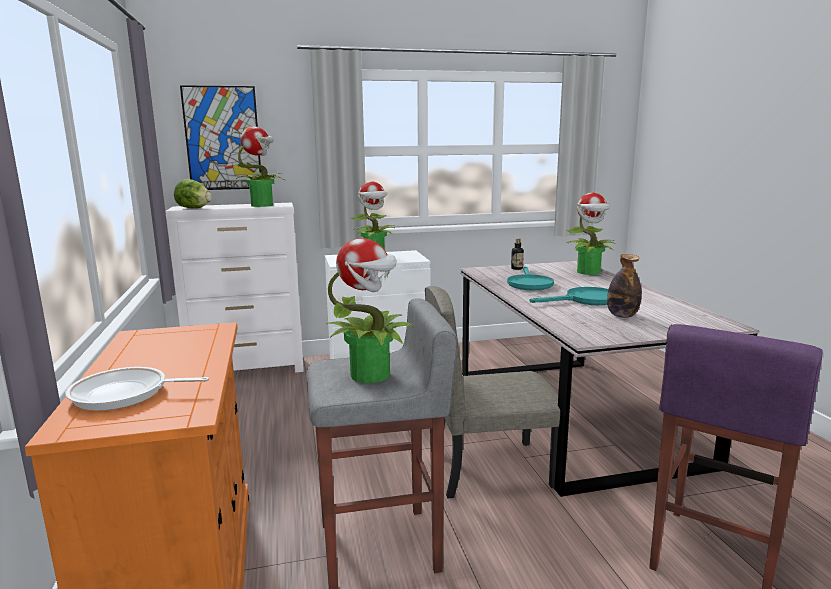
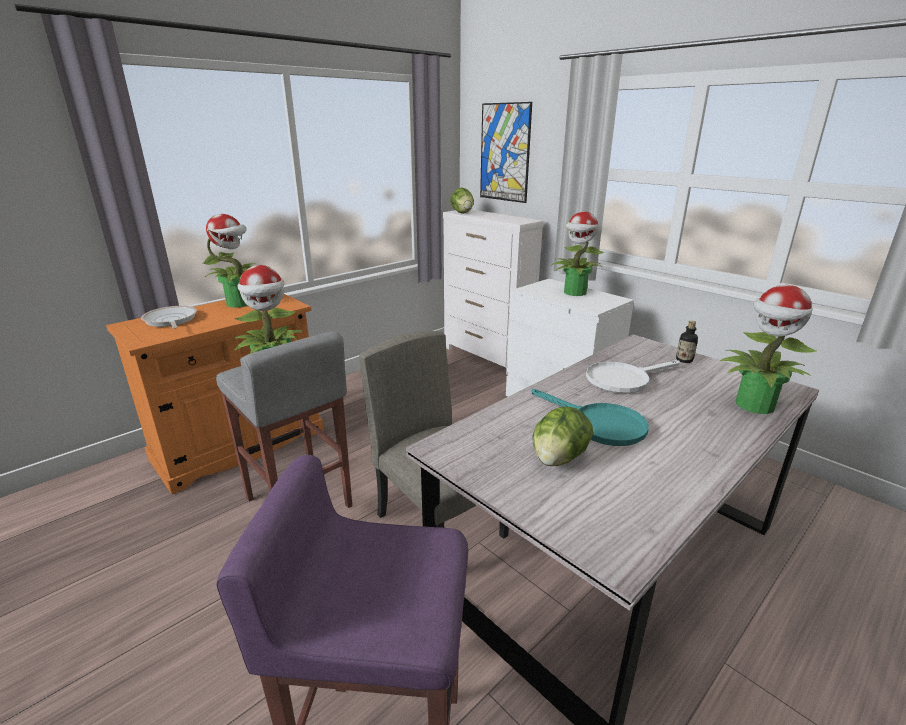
camera: 60 degrees right, 10 degrees up
potted plant [236,126,285,207] -> potted plant moved to [203,214,256,308]
turquoise frying pan [507,267,554,290] -> white frying pan [586,360,680,394]
bottle [607,254,642,318] -> lettuce [533,407,593,466]

